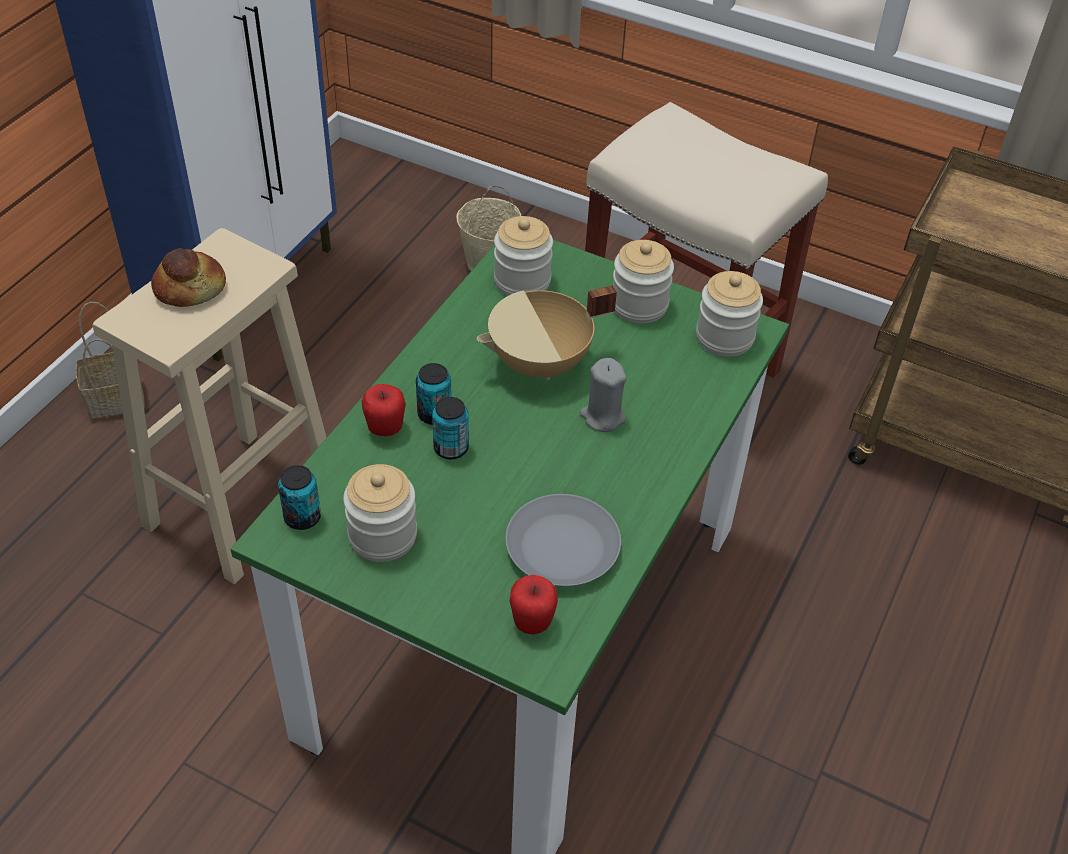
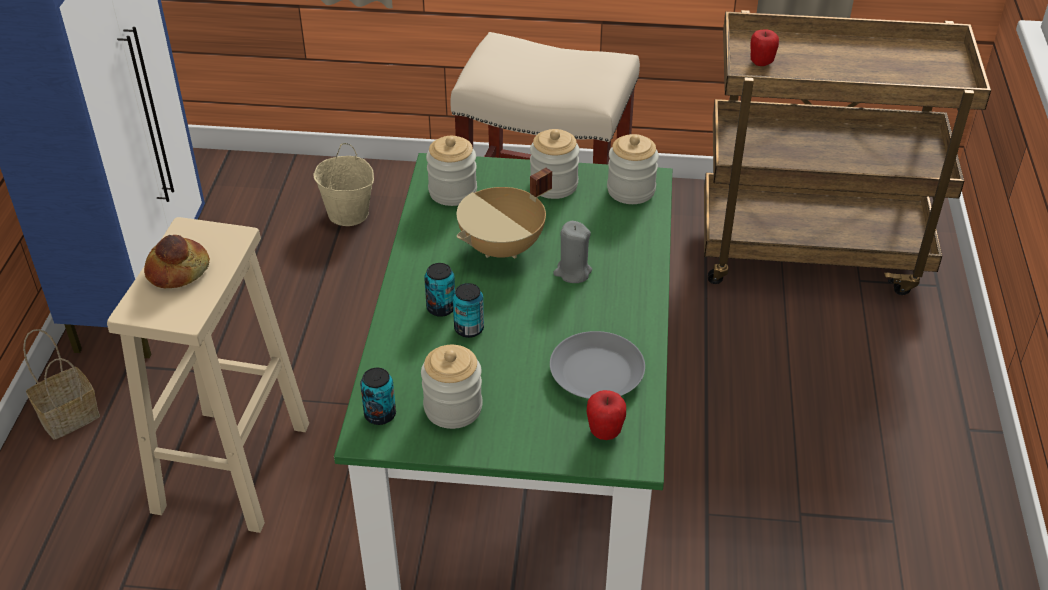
camera: 20 degrees left, 5 degrees down
apple [362,384,406,436] -> apple moved to [751,30,779,66]

